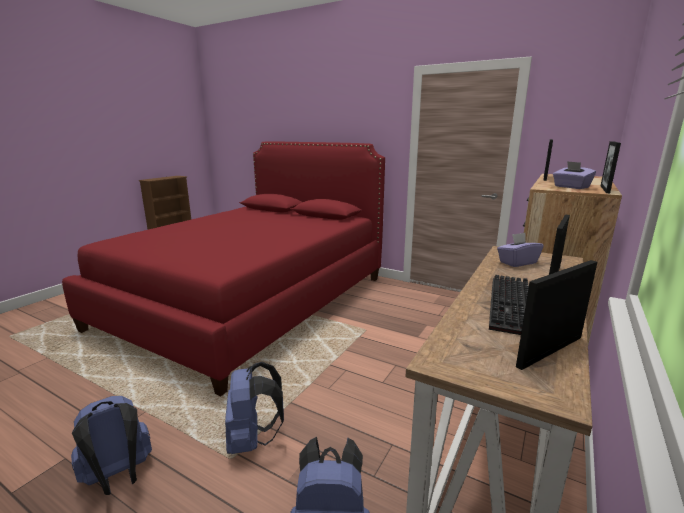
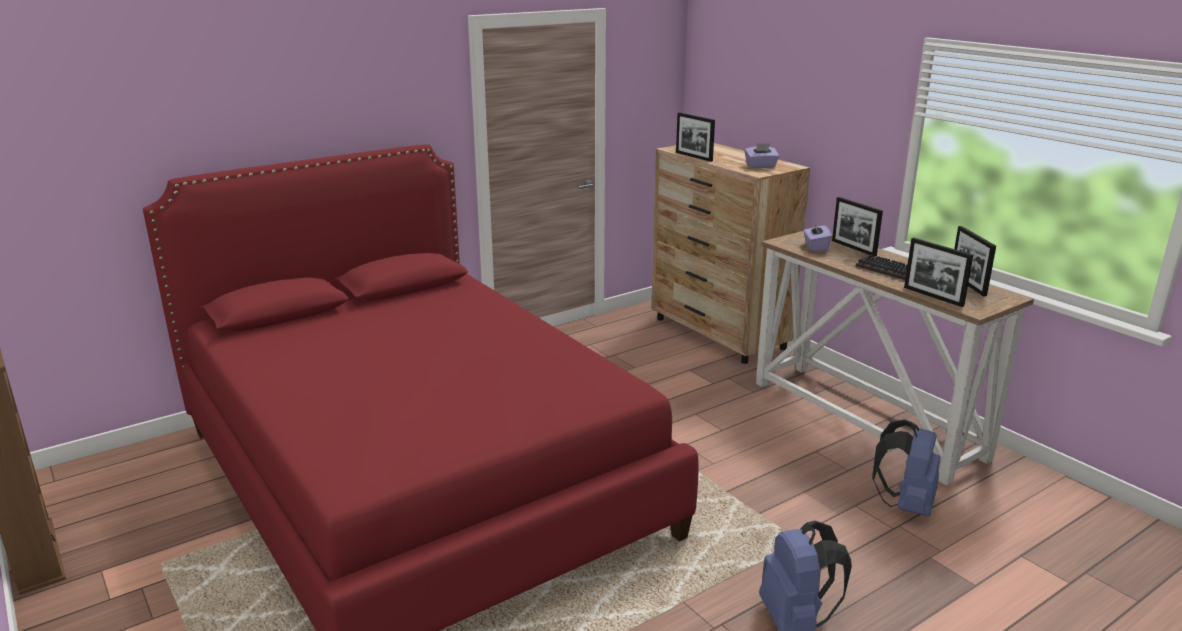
camera: 65 degrees left, 5 degrees up
blue backpack [225,362,284,454] -> none
picture frame [601,141,621,193] -> picture frame moved to [904,238,973,307]

